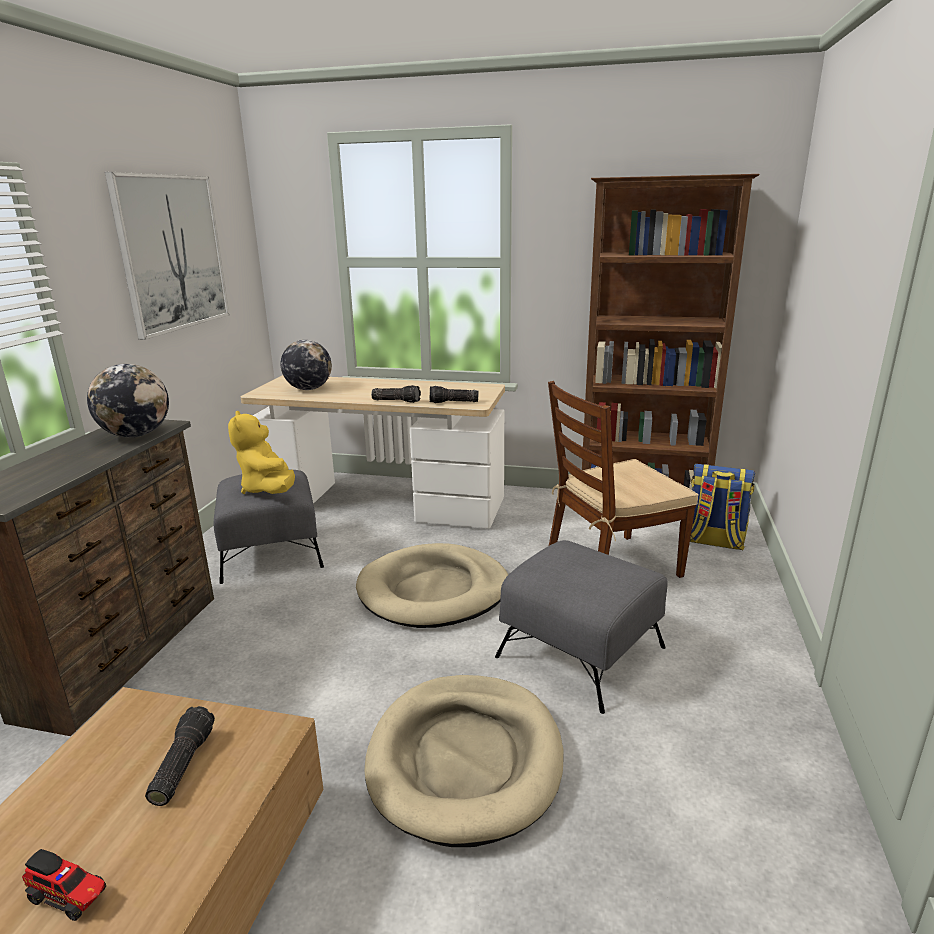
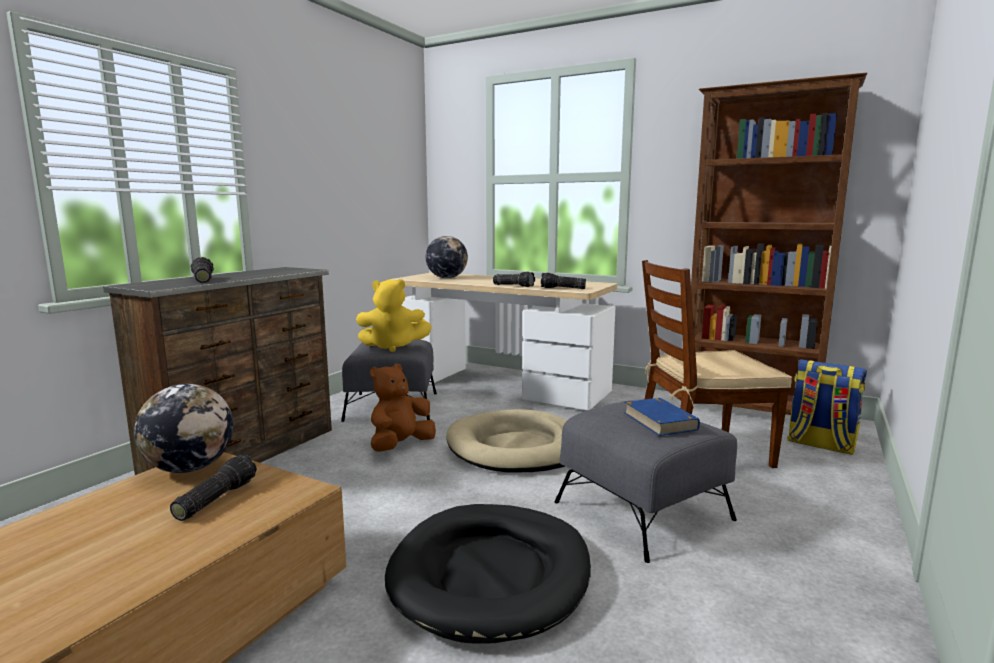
camera: 15 degrees right, 10 degrees down
toy truck [22,849,106,921] -> none
globe [87,364,169,437] -> globe moved to [134,384,233,473]
picture [105,172,229,340] -> none
yellow plush toy [228,411,295,494] -> yellow plush toy turned 90 degrees counterclockwise [356,279,432,352]
beige dog bed [364,675,564,847] -> black dog bed [385,504,591,644]
none -> flashlight [191,257,214,283]
none -> brown plush toy [370,364,436,452]
none -> blue book [624,398,700,436]

